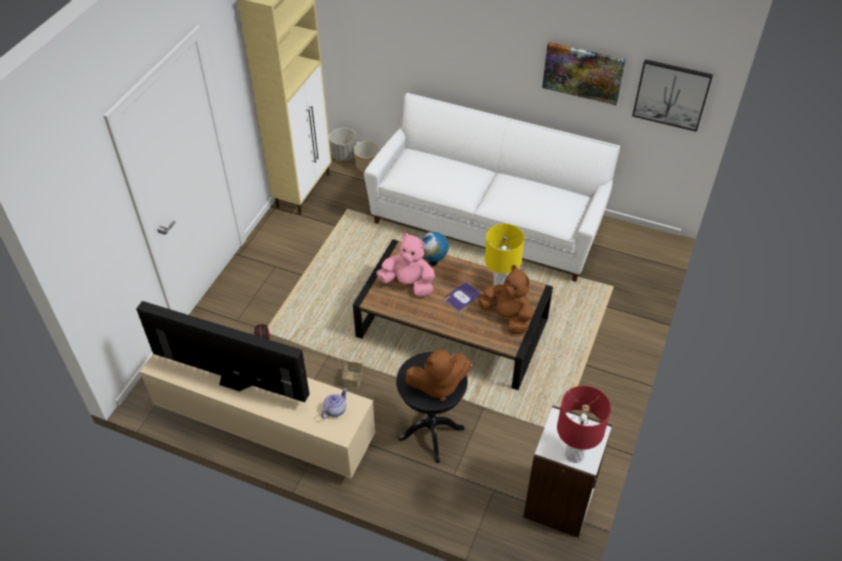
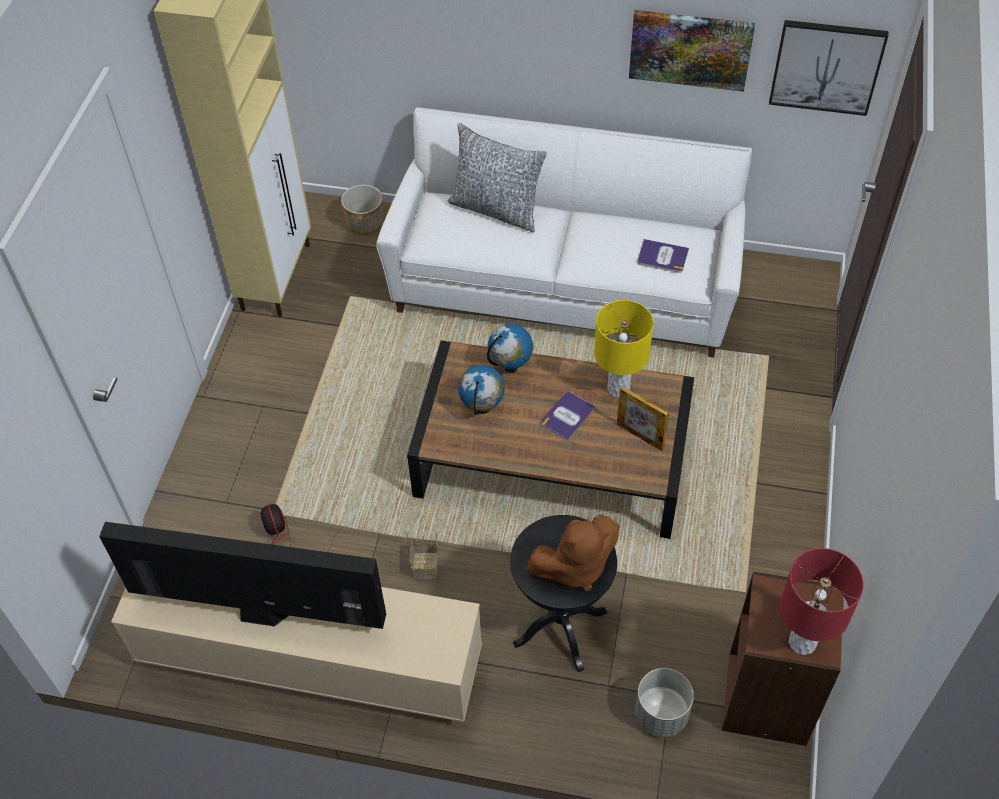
camera: 10 degrees left, 5 degrees up
teapot [321,388,347,418] -> none
grey planter [329,128,357,161] -> grey planter moved to [635,668,694,737]
pink plush toy [376,233,435,297] -> globe [458,365,505,415]
brown plush toy [478,265,533,334] -> picture frame [617,386,669,451]
white bookcase [523,406,612,538] -> brown bookcase [722,571,844,746]
none -> pillow [448,123,547,232]
none -> book [637,239,689,273]

